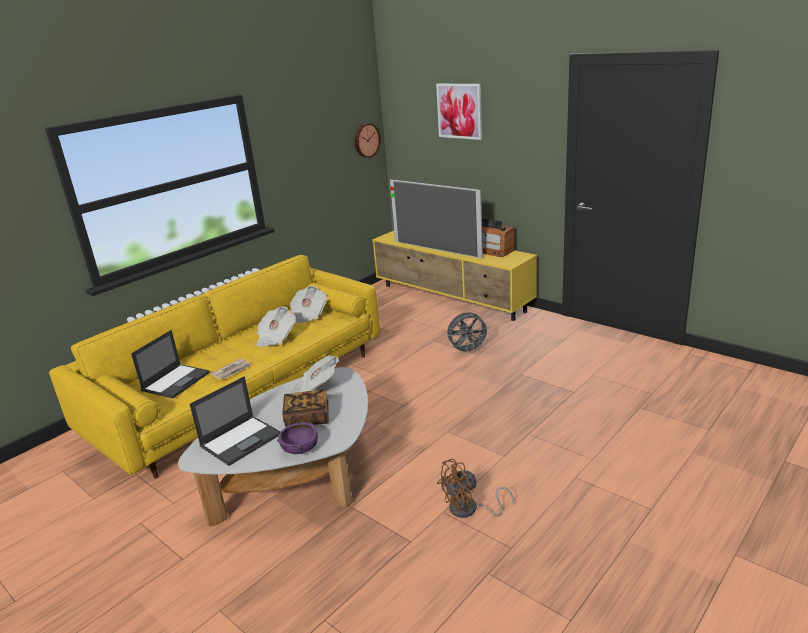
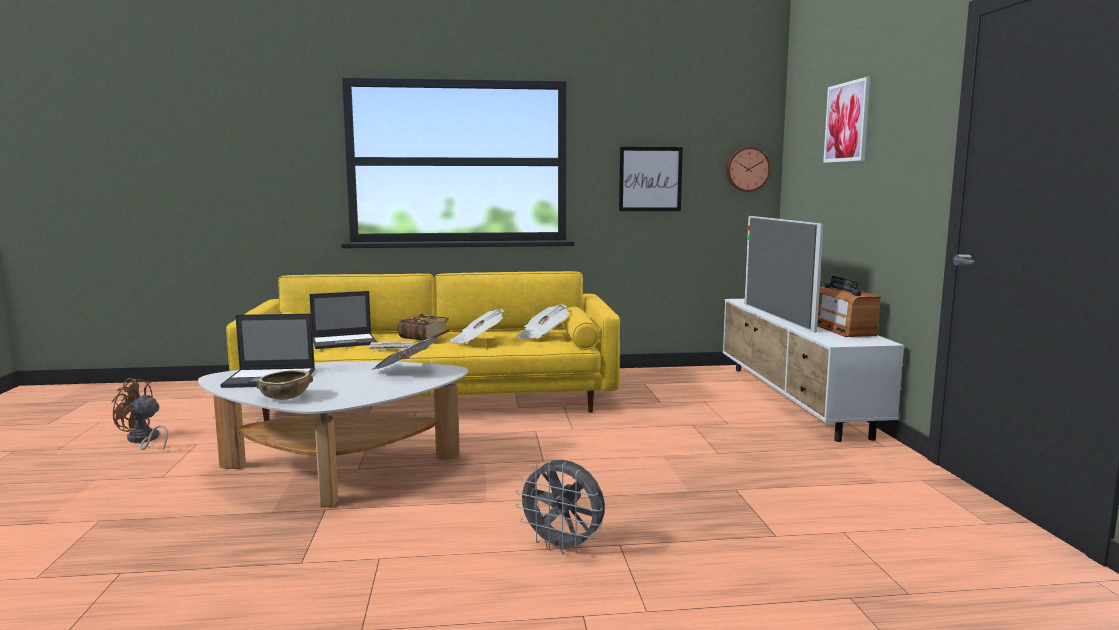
camera: 40 degrees right, 15 degrees down
purple bowl [277,422,318,454] -> brown bowl [256,370,313,400]
book [282,389,329,427] -> book moved to [397,314,450,341]
yellow tv stand [372,231,537,321] -> white tv stand [723,299,905,442]
brown fan [437,459,514,518] -> brown fan moved to [111,378,168,451]
grey fan [447,312,490,354] -> grey fan moved to [515,460,605,554]
none -> picture [619,147,683,211]

